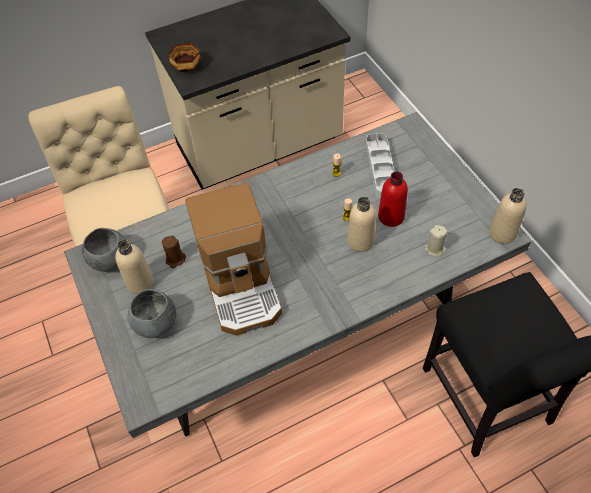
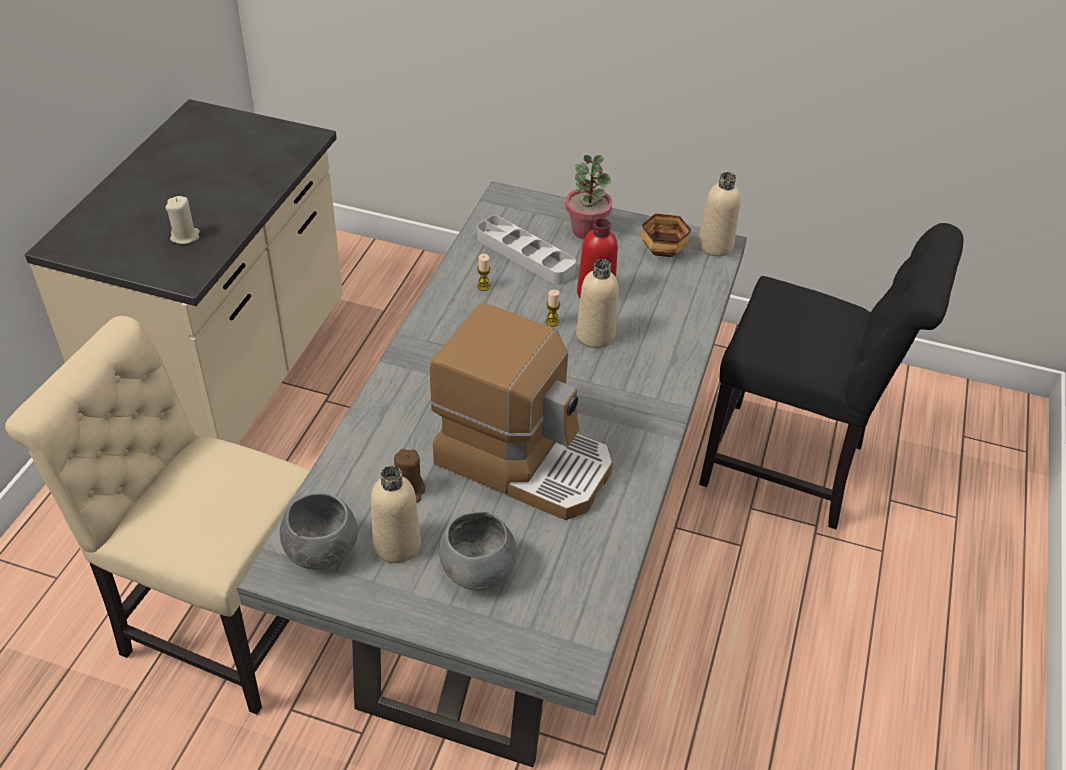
camera: 50 degrees left, 10 degrees down
bowl [168,43,201,72] -> bowl moved to [640,213,691,257]
beige candle [424,225,448,257] -> beige candle moved to [165,196,200,244]
none -> potted plant [565,155,612,240]

